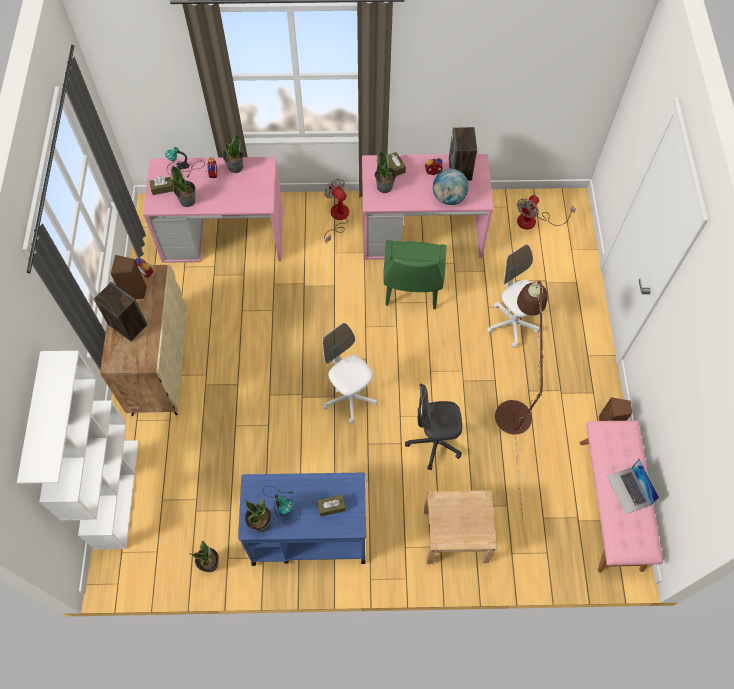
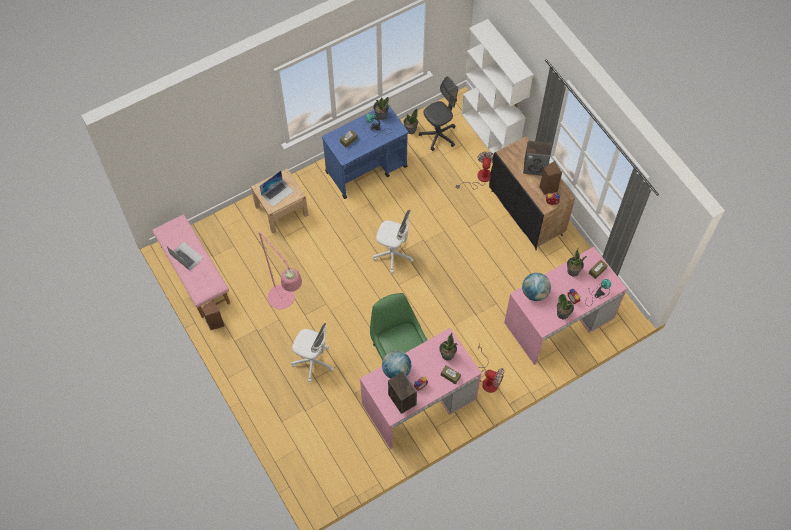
camera: 150 degrees right, 0 degrees up
beige cabinet [100,265,187,416] -> black cabinet [489,136,575,250]
grey office chair [405,384,462,470] -> grey office chair moved to [419,76,458,151]
brown floor lamp [495,281,548,517] -> pink floor lamp [247,232,302,309]
fan [517,195,576,229] -> fan moved to [456,152,494,189]
none -> laptop [259,171,294,207]
none -> globe [522,273,551,301]

